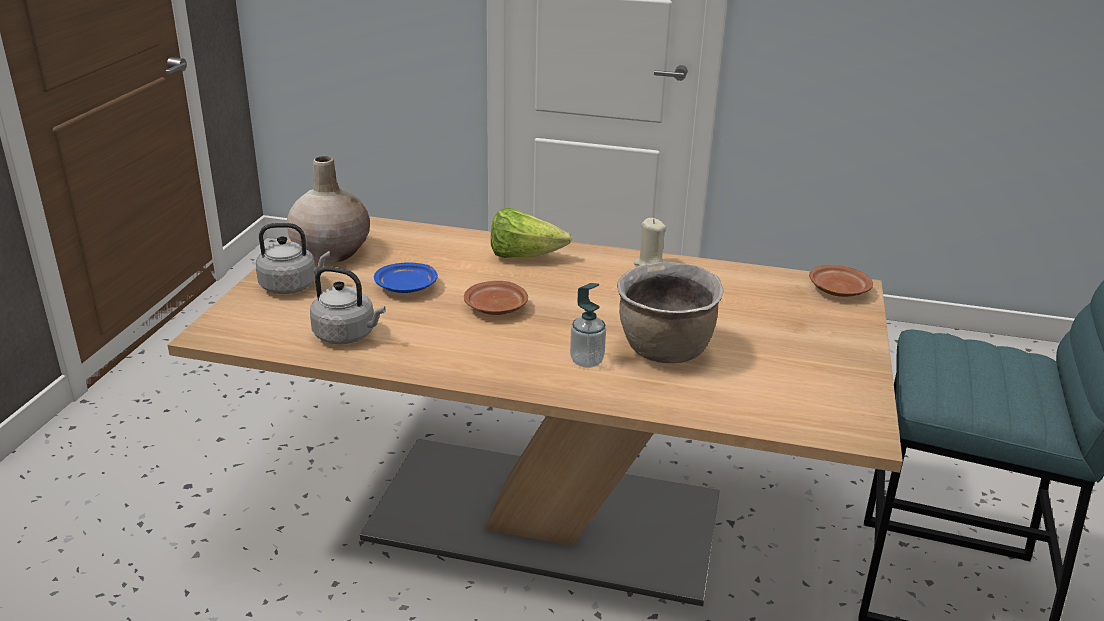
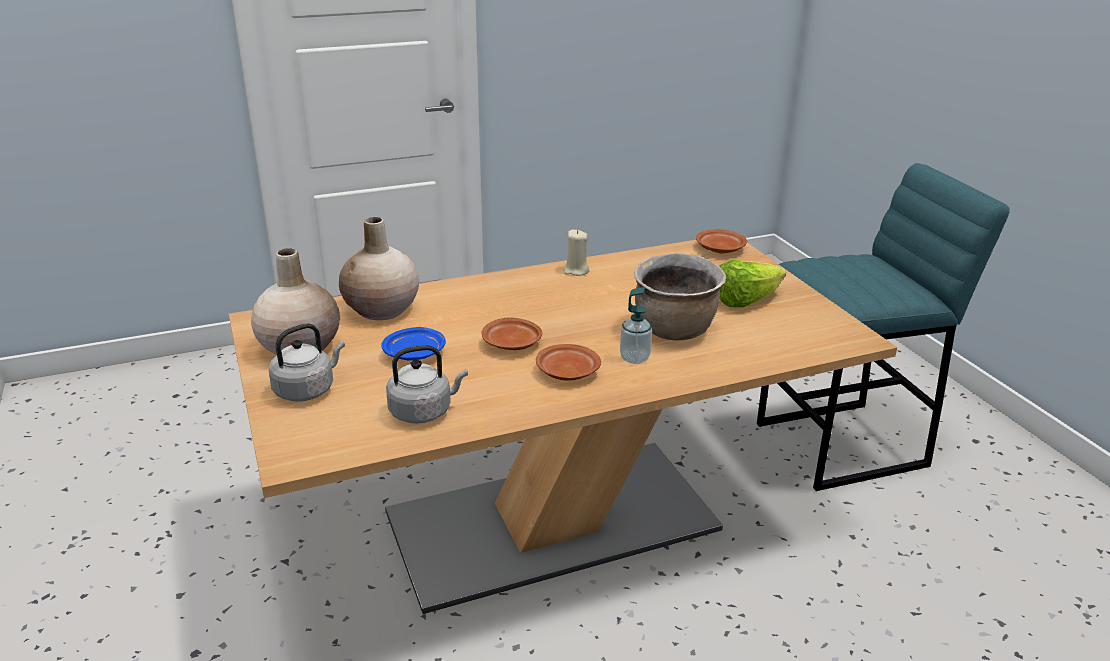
camera: 35 degrees left, 0 degrees up
lettuce [491,208,572,258] -> lettuce moved to [719,260,786,307]
none -> beige vase [339,217,419,320]
none -> brown plate [536,344,601,381]

